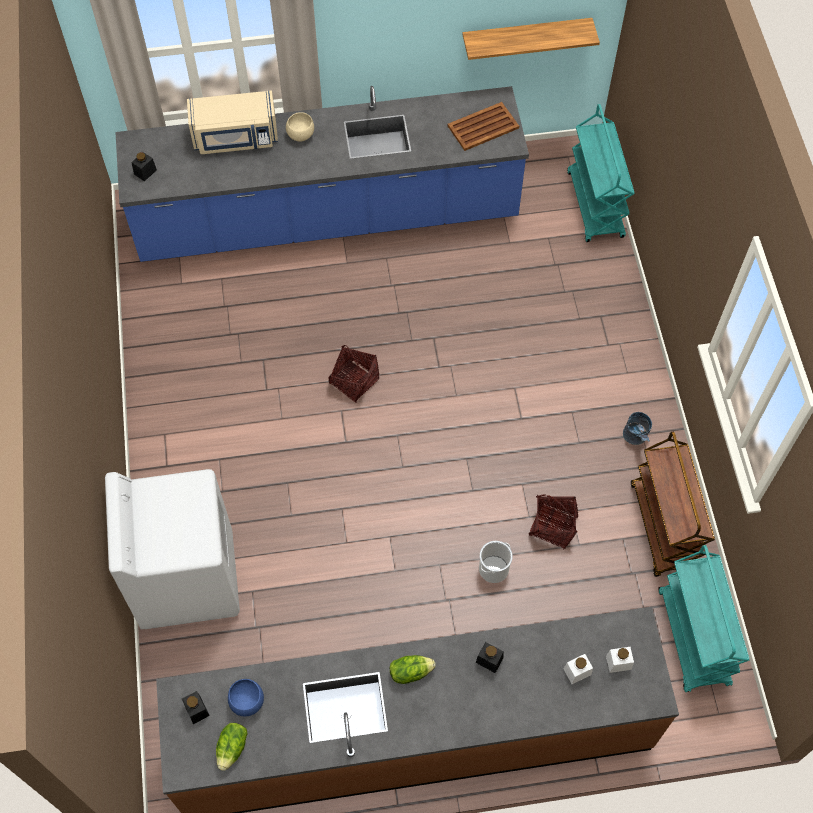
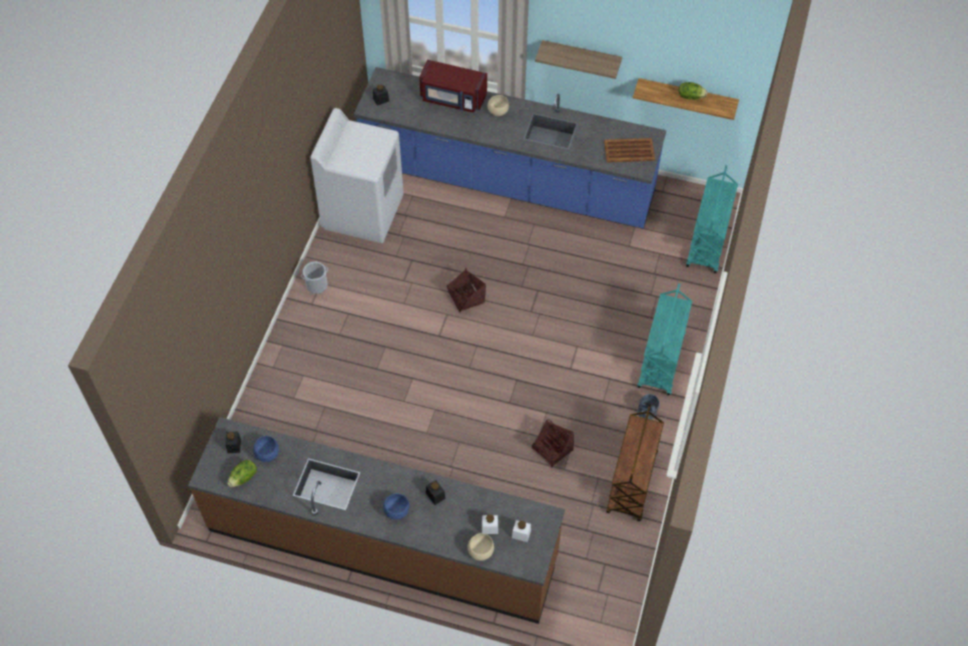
camera: 25 degrees right, 5 degrees down
white washing machine [105,469,240,629] -> white washing machine moved to [310,108,404,243]
beige microwave [187,90,278,154] -> red microwave [419,60,487,113]
lettuce [390,655,436,684] -> lettuce moved to [679,82,707,100]
bucket [479,541,513,583] -> bucket moved to [301,262,328,294]
turquoise cart [658,545,749,692] -> turquoise cart moved to [638,283,692,395]
none -> blue bowl [383,493,410,520]
none -> beige bowl [467,533,494,561]
none -> shelf [535,40,622,79]

